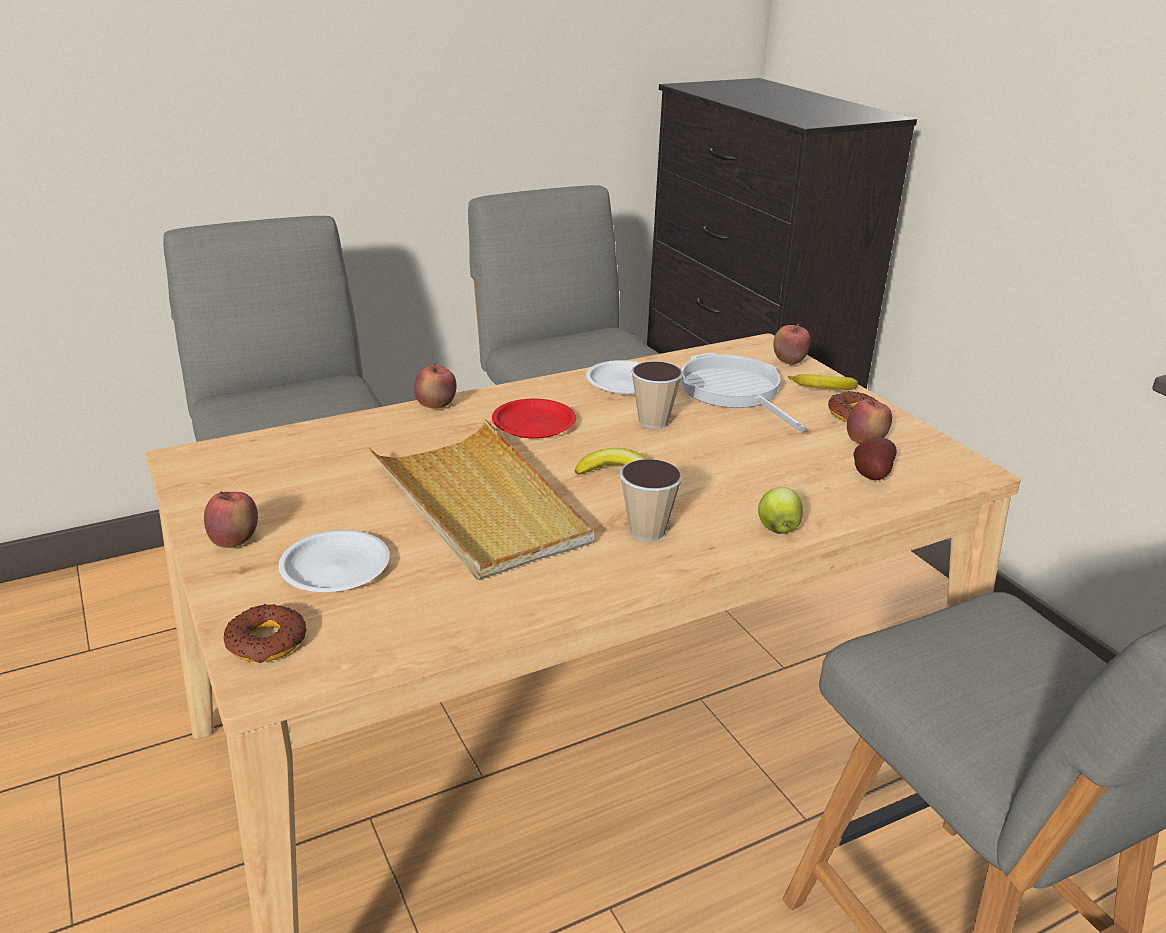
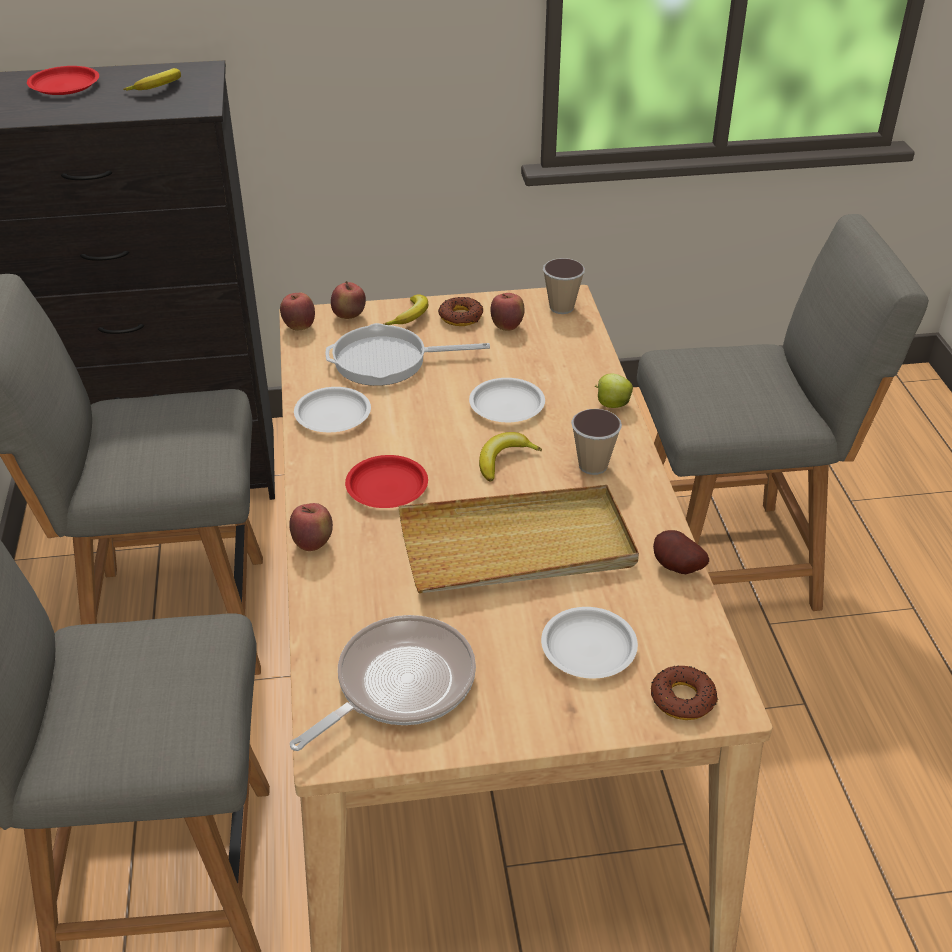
camera: 70 degrees left, 10 degrees up
apple [204,491,258,548] -> apple moved to [280,292,315,330]
cup [631,361,683,429] -> cup moved to [543,258,585,314]
potato [853,437,897,480] -> potato moved to [653,530,709,574]
none -> red plate [27,66,99,95]
none -> banana [123,68,181,91]
none -> frying pan [290,615,476,751]
none -> white plate [469,378,545,422]

